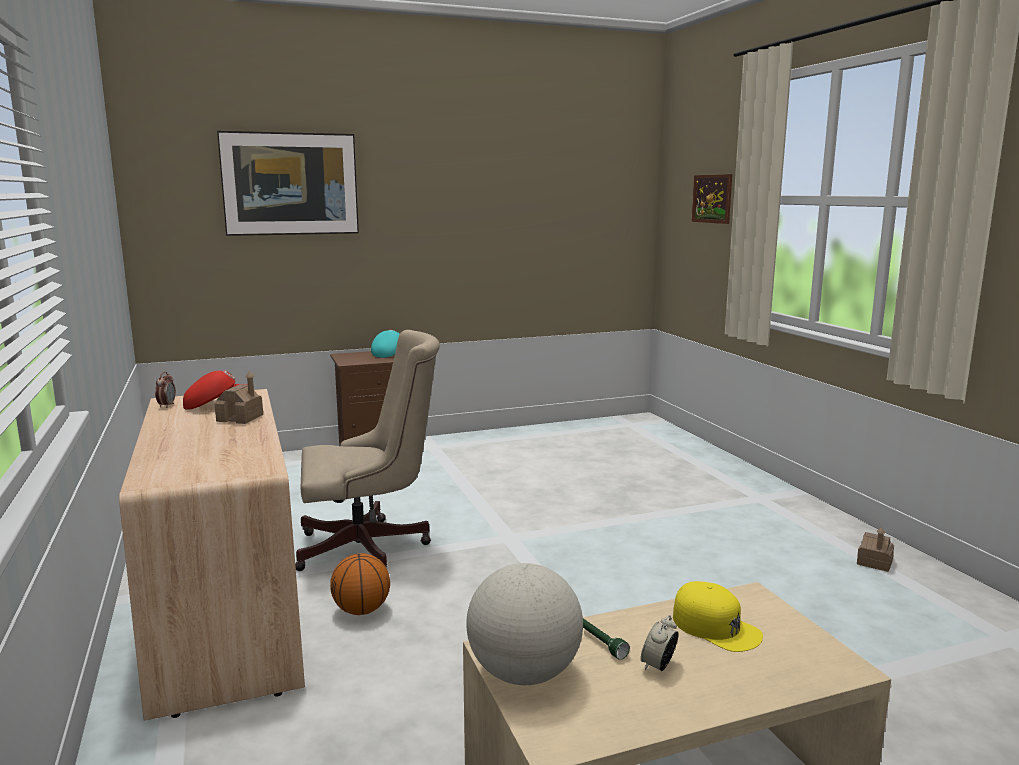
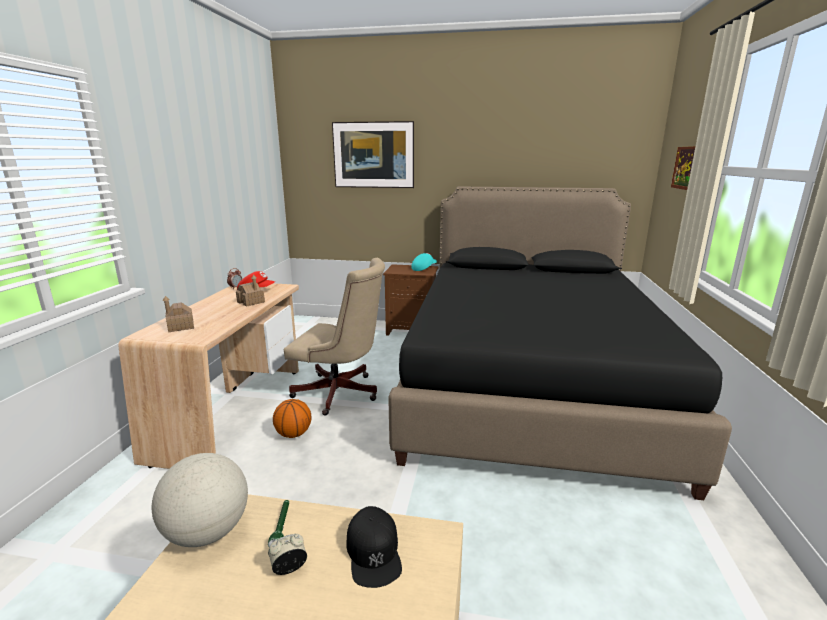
camera: 30 degrees right, 5 degrees up
yellow cap [673,581,763,652] -> black cap [346,506,402,588]
toy house [857,527,894,572] -> toy house moved to [162,296,194,332]
none -> black bed [388,186,732,500]

